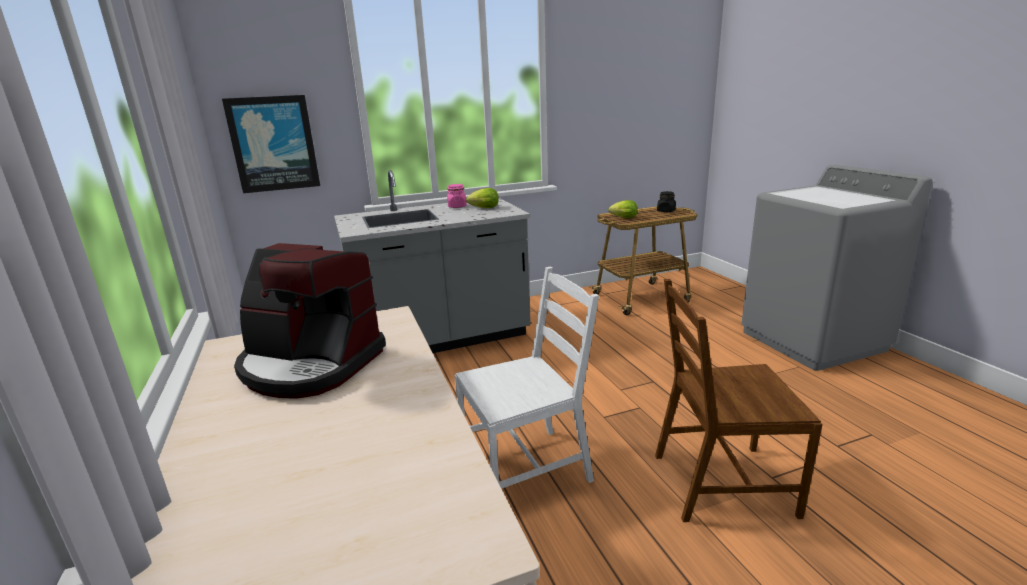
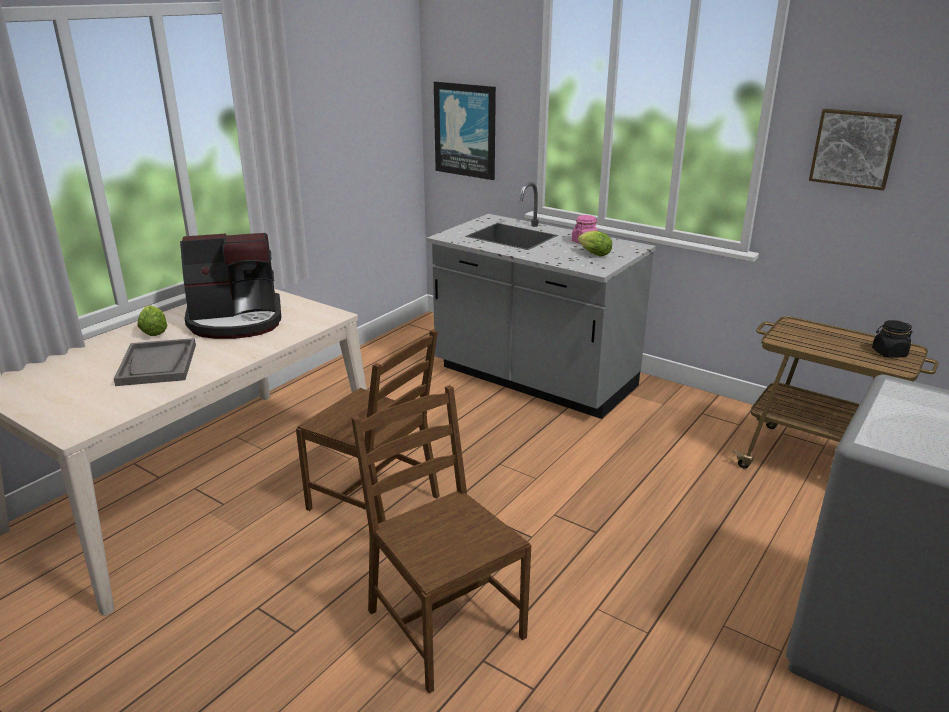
camera: 55 degrees right, 5 degrees up
coffee machine [234,243,386,399] -> coffee machine turned 90 degrees counterclockwise [180,233,281,339]
white chair [454,267,599,489] -> brown chair [296,329,440,524]
lettuce [608,200,638,218] -> lettuce moved to [137,305,167,336]
none -> grey tray [114,338,196,386]
none -> picture [809,109,902,190]

